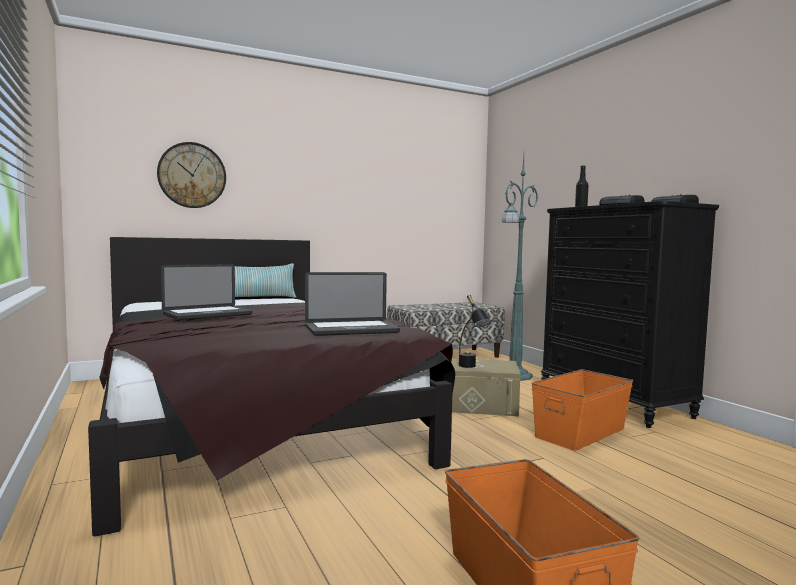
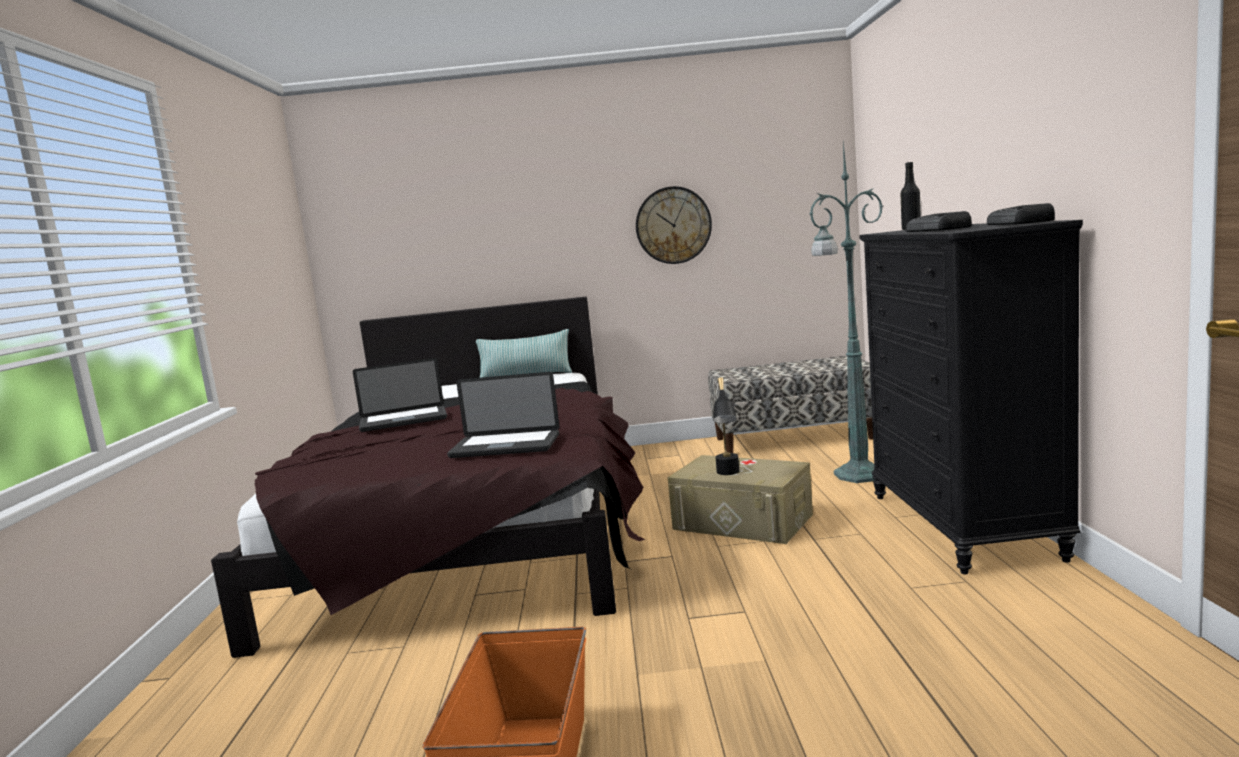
camera: 25 degrees right, 5 degrees up
wall clock [157,142,226,208] -> wall clock moved to [636,186,712,264]
orange storage box [531,369,633,451] -> none

